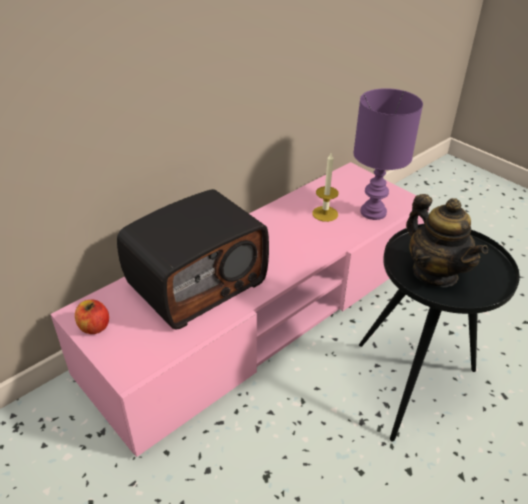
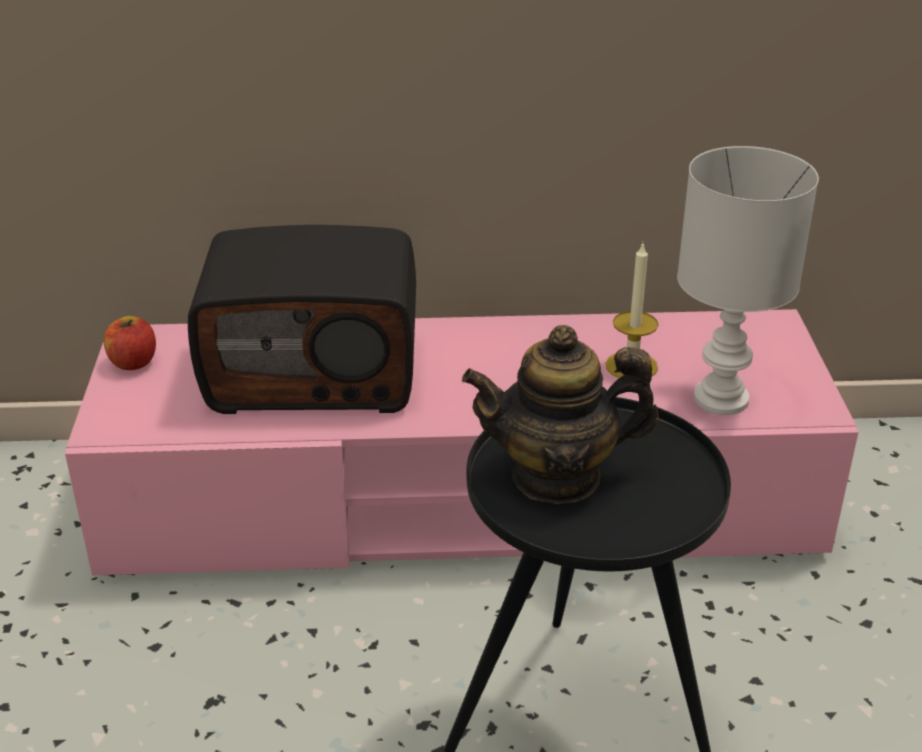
camera: 40 degrees right, 5 degrees down
purple table lamp [353,88,423,220] -> white table lamp [677,146,819,415]
teapot [406,194,488,287] -> teapot turned 75 degrees clockwise [462,325,659,504]

